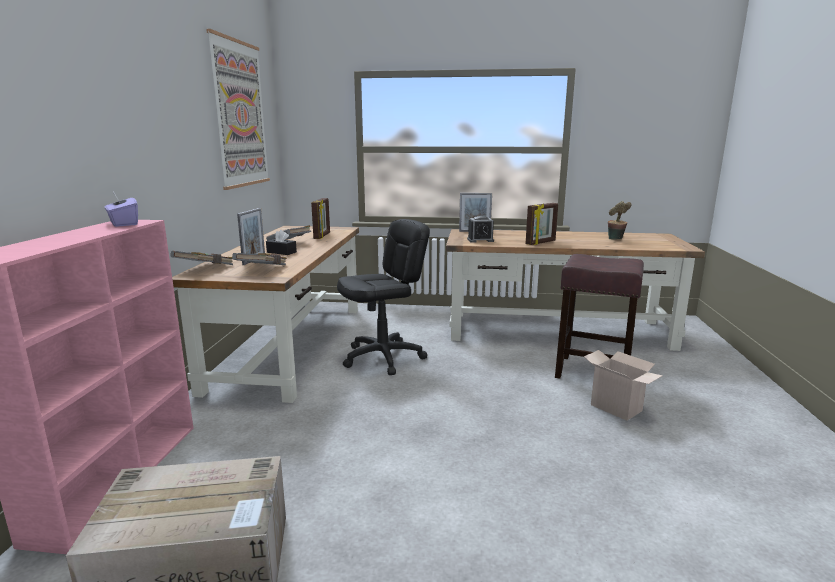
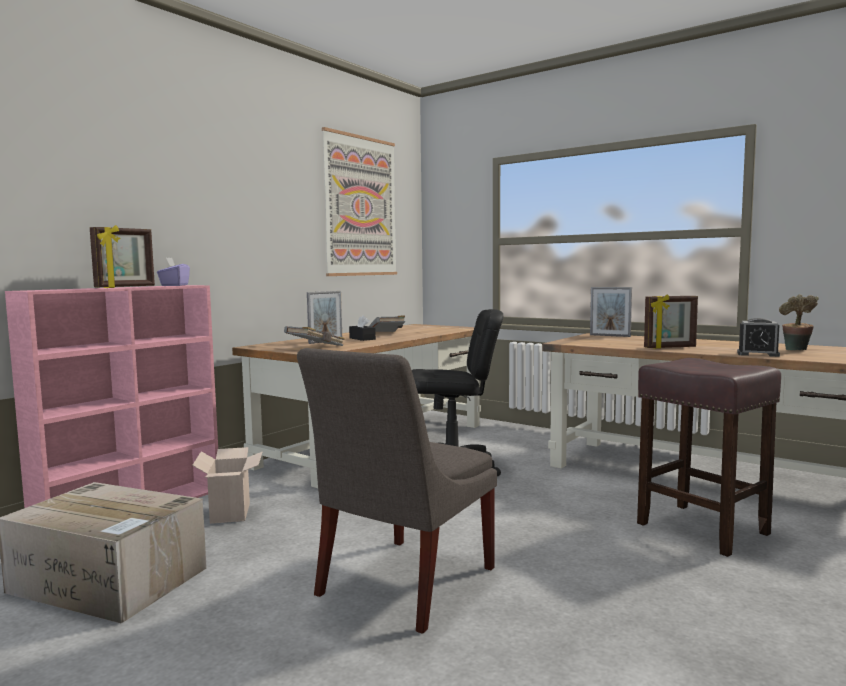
camera: 30 degrees right, 10 degrees down
grey book [171,251,233,265] -> none
picture frame [311,198,330,239] -> picture frame moved to [90,225,155,288]
alarm clock [467,216,494,243] -> alarm clock moved to [737,318,780,357]
cardboard box [584,350,663,421] -> cardboard box moved to [192,447,262,524]
none -> grey chair [297,348,497,634]

